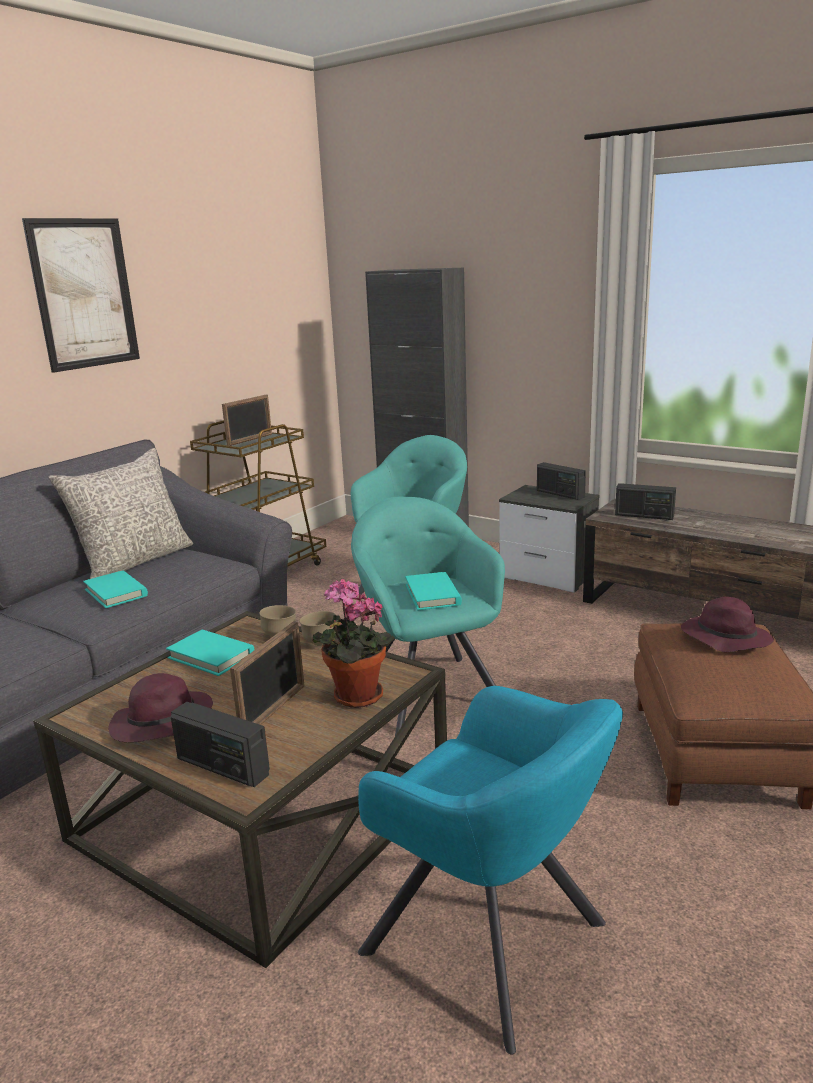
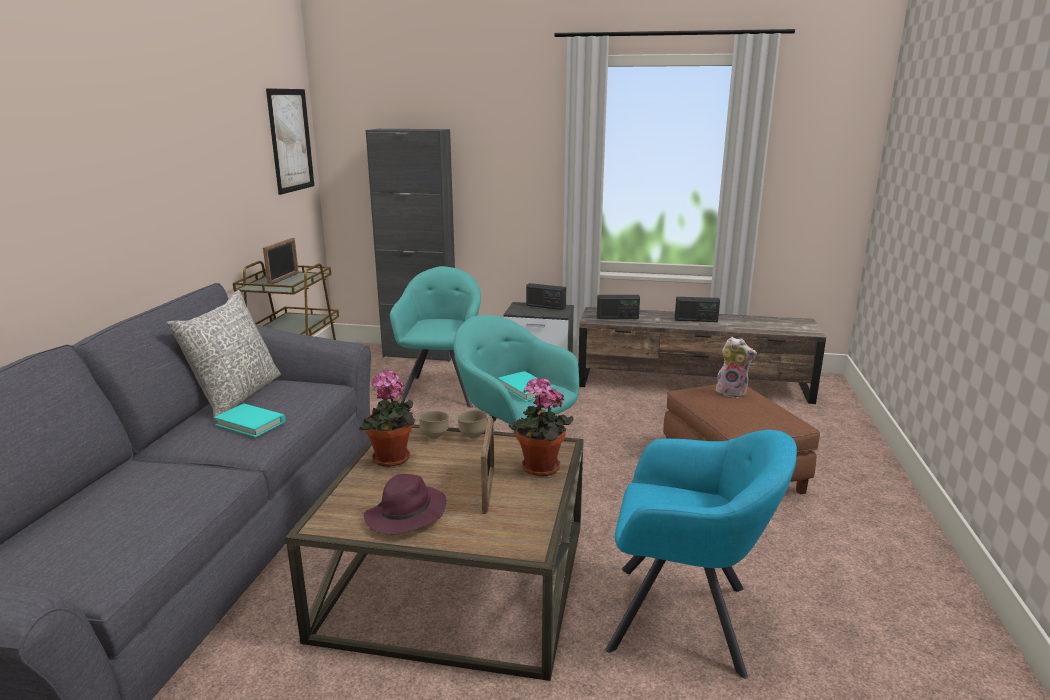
camera: 25 degrees left, 0 degrees up
picture [22,218,140,373] -> picture moved to [266,88,314,195]
turquoise book [166,630,255,676] -> potted plant [359,370,415,467]
radio [171,702,270,787] -> radio moved to [675,297,720,322]
purple hat [681,597,774,652] -> plush toy [716,337,757,398]

